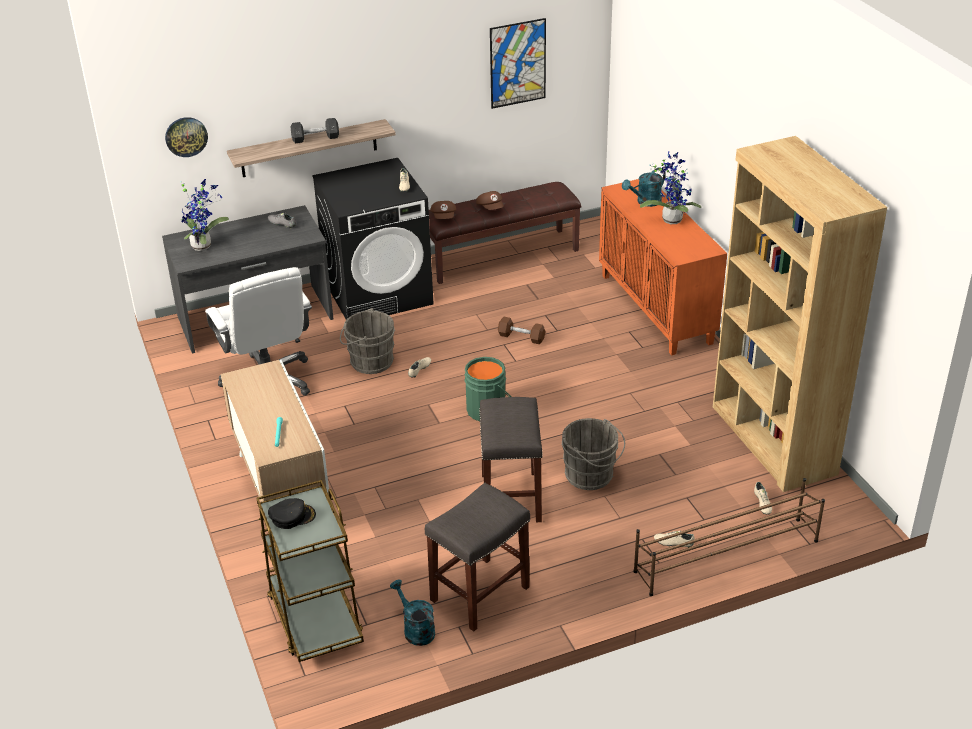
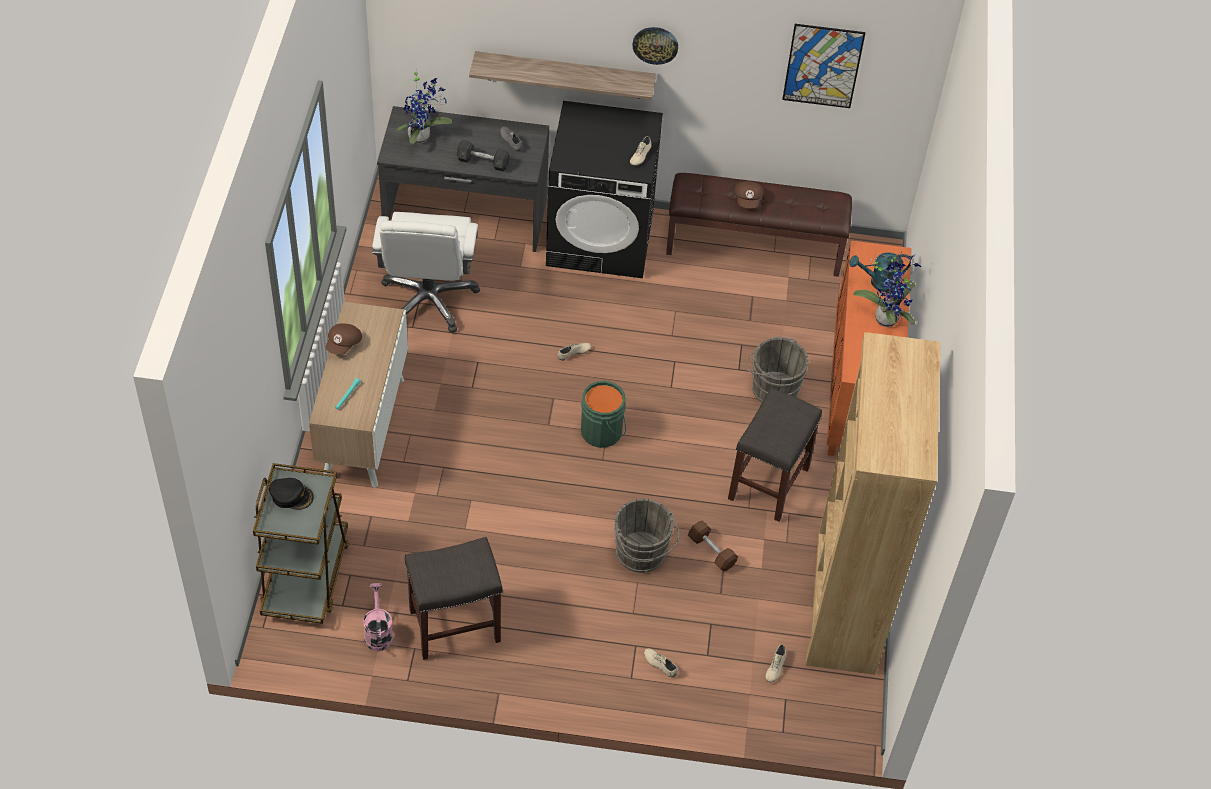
camera: 25 degrees right, 15 degrees up
wall clock [165,117,208,157] -> wall clock moved to [632,27,678,65]
grey dumbbell [291,118,339,143] -> grey dumbbell moved to [457,140,510,171]
grey bucket [340,308,395,374] -> grey bucket moved to [746,337,809,403]
turquoise watering can [390,579,435,646] -> pink watering can [363,583,393,651]
brown cap [430,201,456,219] -> brown cap moved to [326,323,362,355]
grey stool [479,397,543,522] -> grey stool moved to [728,388,822,522]
brown dumbbell [498,317,546,344] -> brown dumbbell moved to [688,521,738,571]
brown shoe rack [633,478,825,596] -> none

